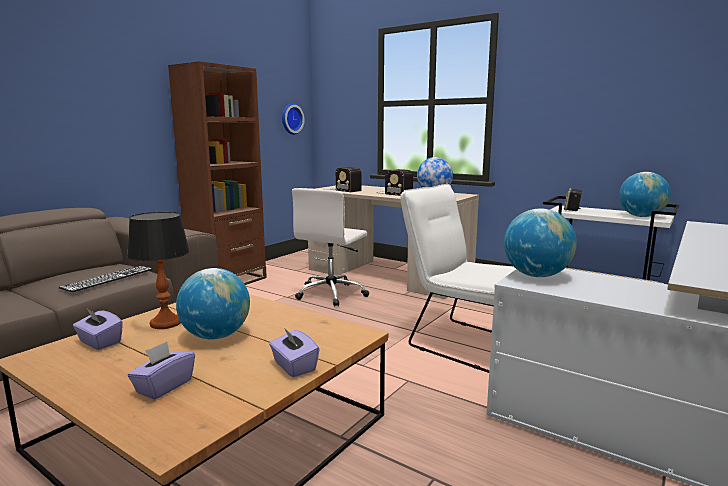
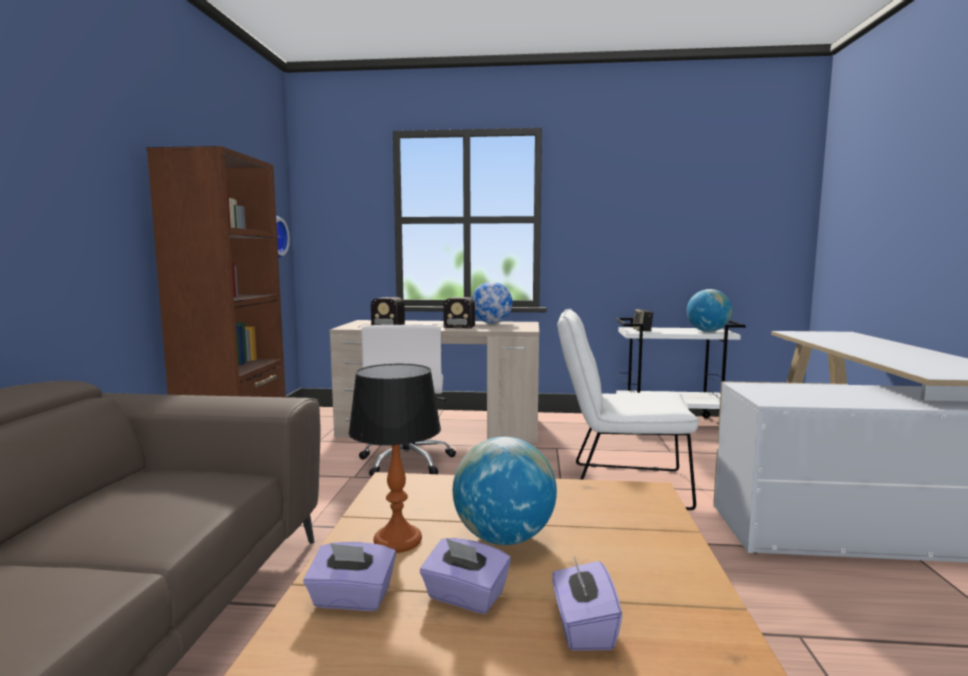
camera: 30 degrees left, 5 degrees down
keyboard [58,266,153,292] -> none
purple tissue box [269,329,320,377] -> purple tissue box moved to [420,538,511,614]
globe [504,208,577,277] -> none

